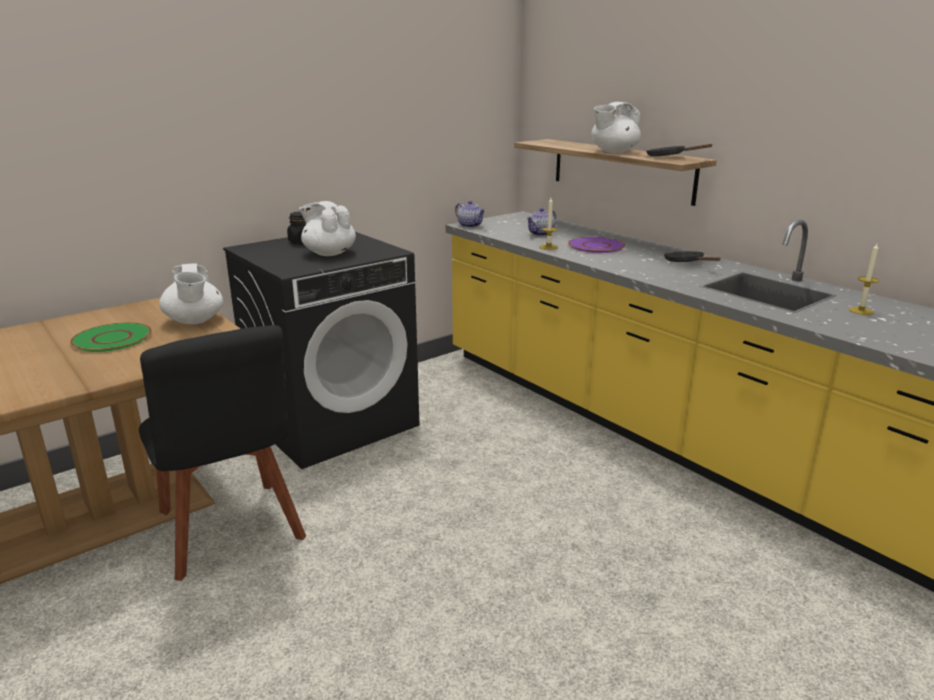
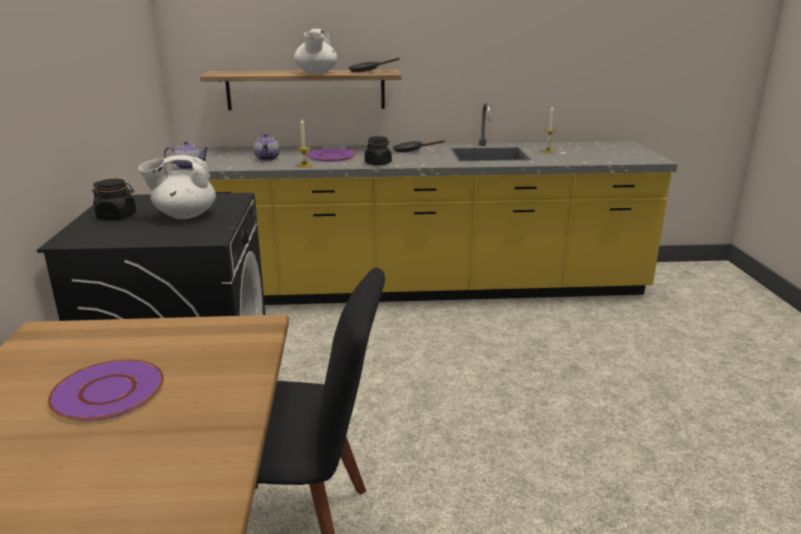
camera: 55 degrees left, 0 degrees up
green plate [70,322,152,352] -> purple plate [48,359,164,421]
white teapot [159,264,223,324] -> none
none -> black jar [365,136,392,165]

